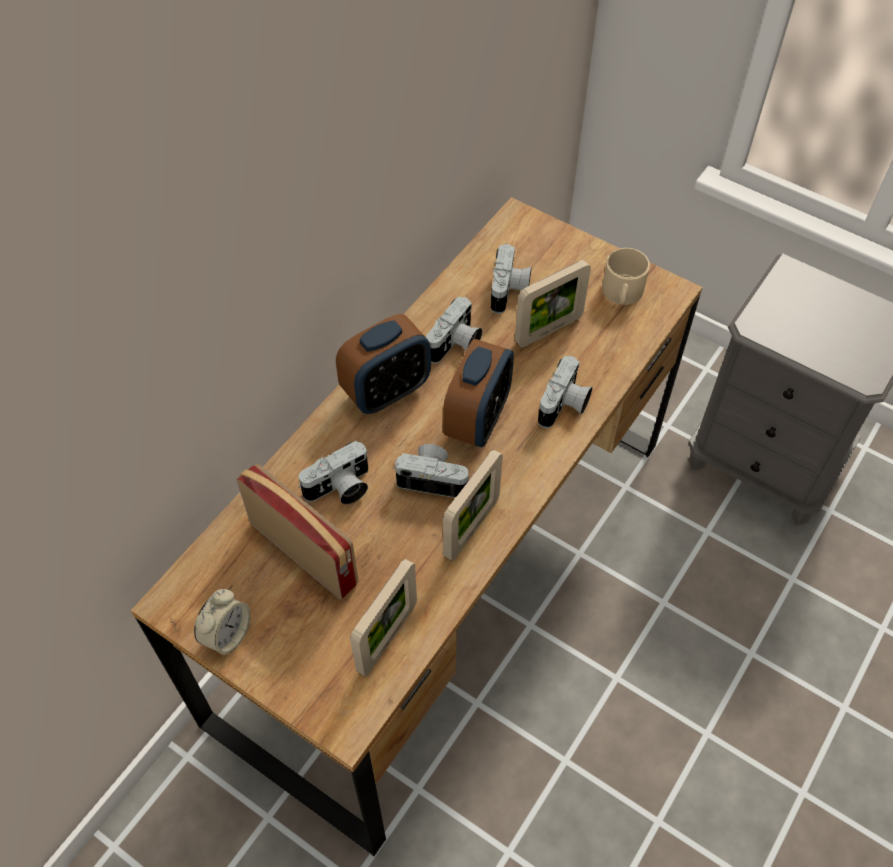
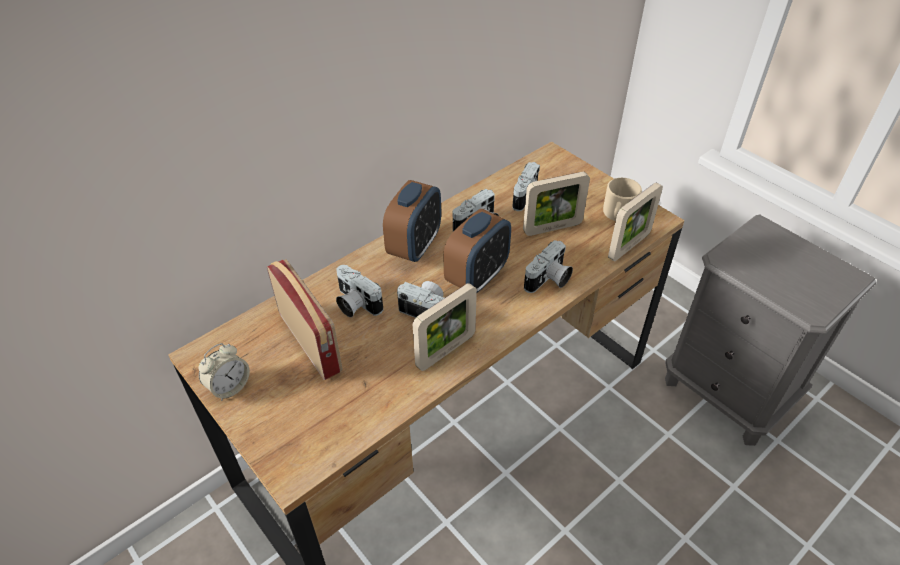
camera: 15 degrees right, 10 degrees down
camera [298,441,368,505] -> camera turned 60 degrees clockwise [336,265,383,317]
alarm clock [336,314,431,414] -> alarm clock turned 45 degrees counterclockwise [383,180,441,262]
picture frame [350,559,417,677] -> picture frame moved to [608,182,663,261]

